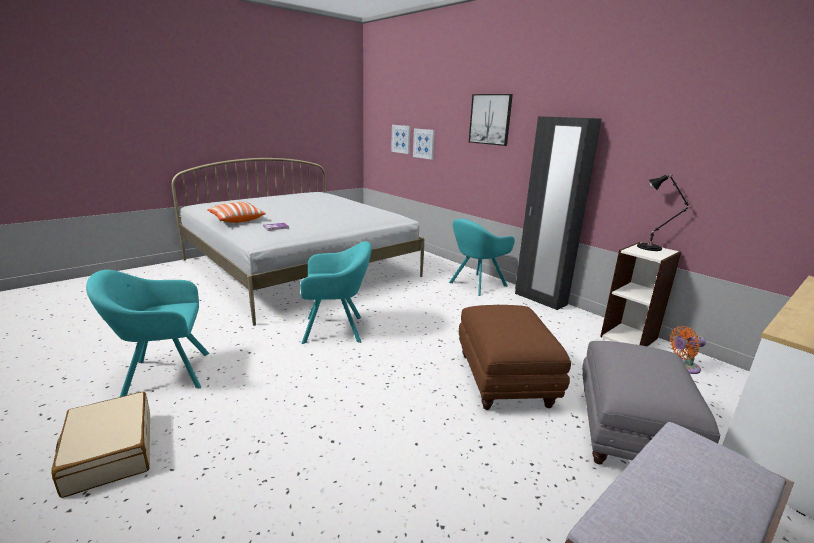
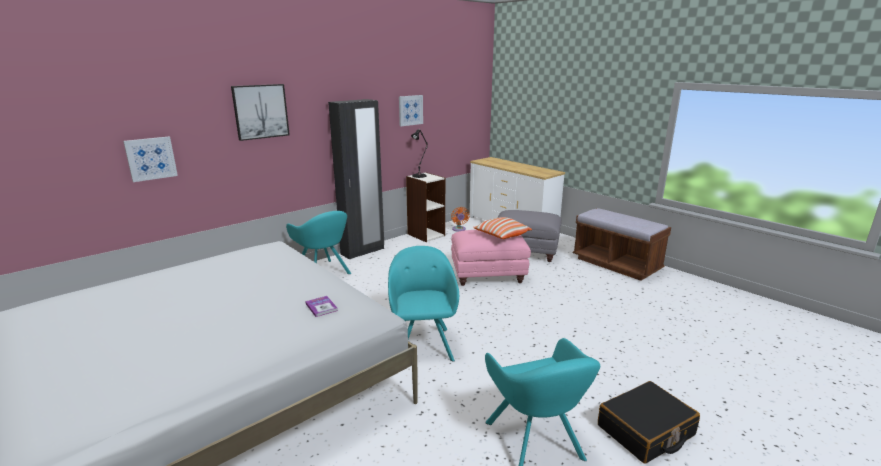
camera: 90 degrees left, 0 degrees up
beige suitcase [51,392,150,498] -> black suitcase [598,381,700,464]
pillow [207,202,266,223] -> pillow moved to [473,217,532,239]
picture [391,125,411,154] -> picture moved to [399,95,423,126]
brown ottoman [459,305,571,410] -> pink ottoman [451,230,531,286]

